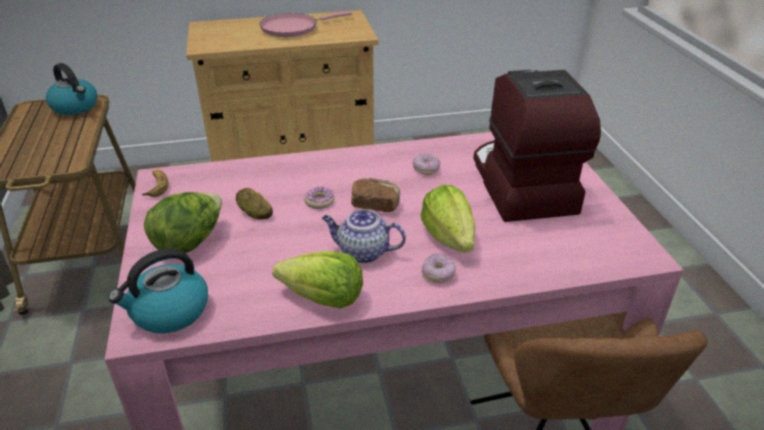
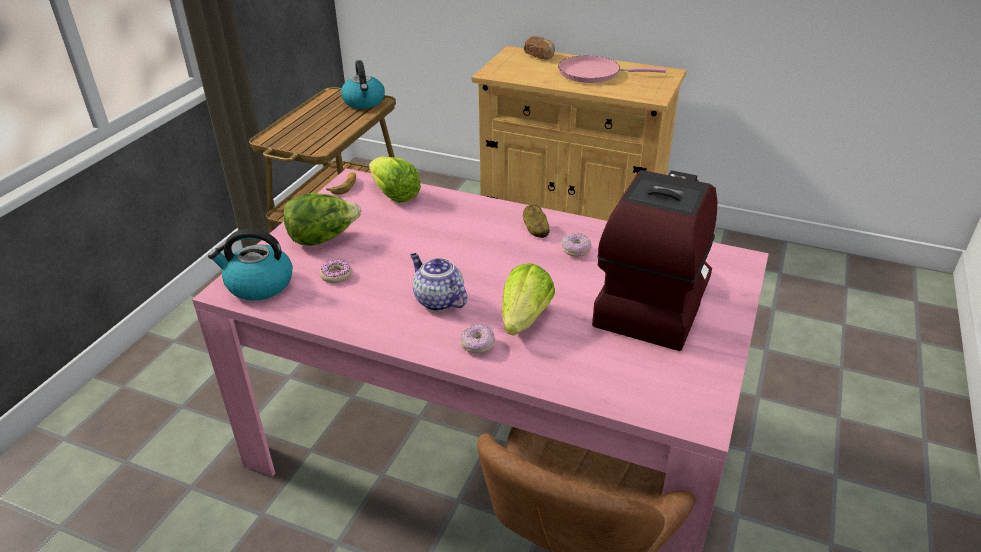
camera: 35 degrees right, 0 degrees up
potato [236,188,273,220] -> potato moved to [523,205,550,238]
lettuce [272,251,363,308] -> lettuce moved to [369,156,421,203]
donut [304,187,334,209] -> donut moved to [320,259,352,283]
bread [351,178,400,212] -> bread moved to [523,36,555,59]

